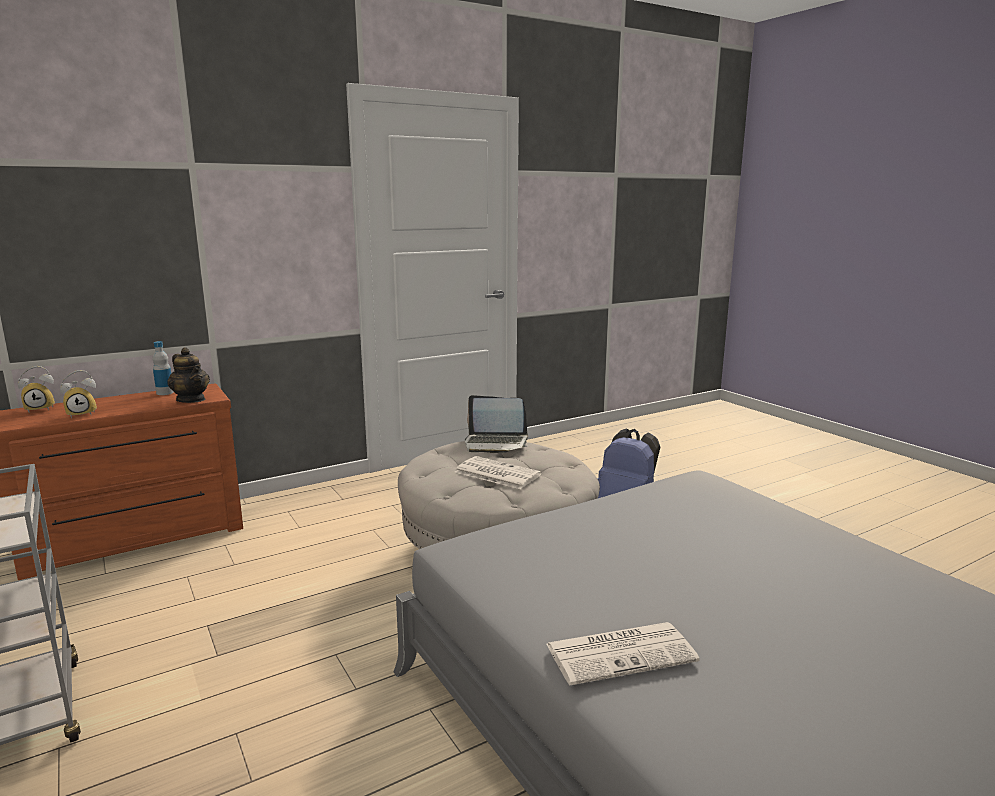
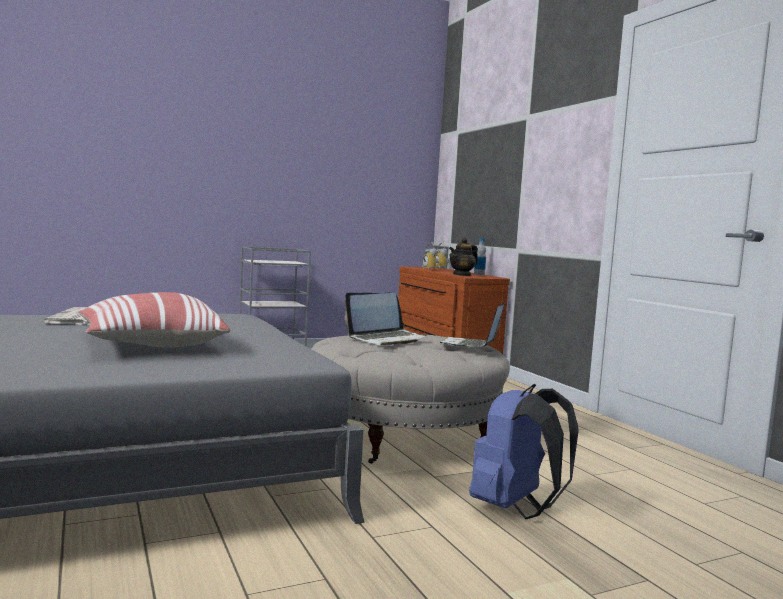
camera: 95 degrees right, 10 degrees down
newspaper [455,456,542,489] -> laptop [345,293,427,346]
none -> pillow [78,292,230,348]

